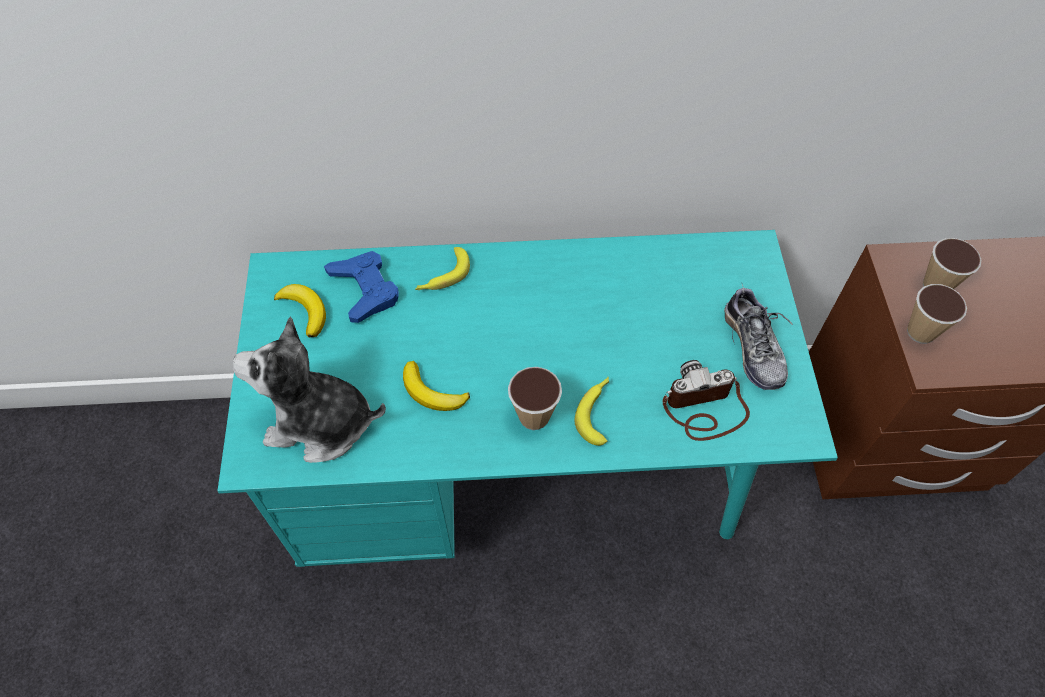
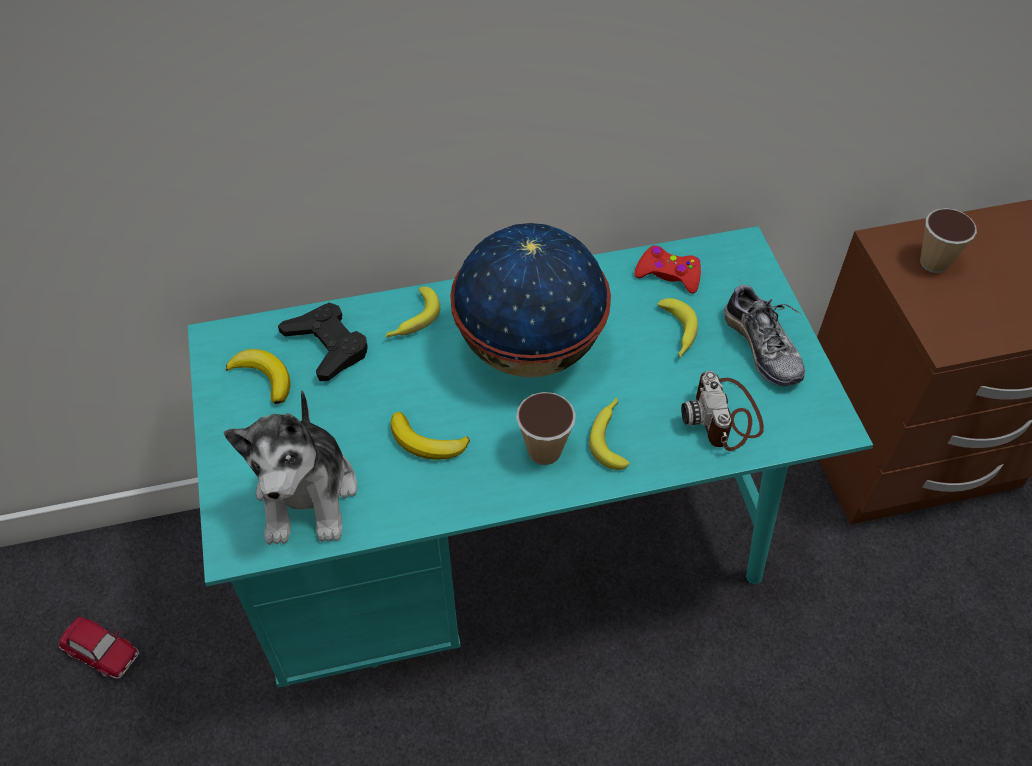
camera: 10 degrees left, 5 degrees down
plush toy [233,317,386,463] -> plush toy turned 90 degrees counterclockwise [224,390,357,545]
blue game controller [324,251,399,323] -> black game controller [278,303,368,381]
camera [663,360,750,441] -> camera turned 75 degrees counterclockwise [681,371,764,451]
cup [907,284,967,344] -> none
none -> toy car [58,617,139,679]
none -> globe [450,223,611,377]
none -> red game controller [634,245,701,294]
none -> banana [657,298,698,358]

